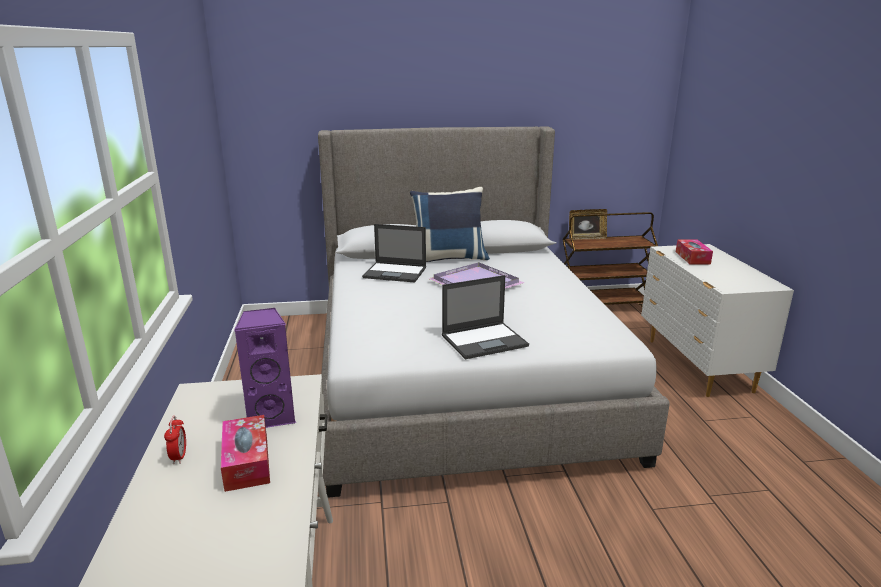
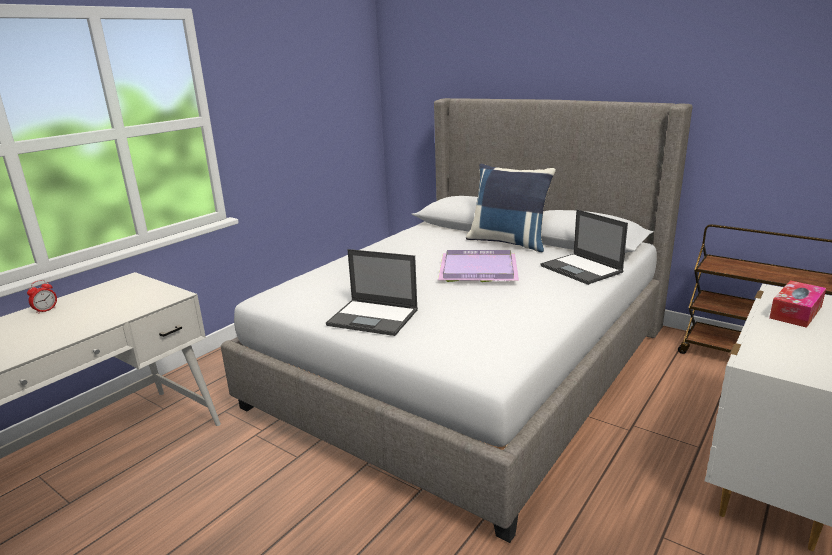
camera: 45 degrees right, 0 degrees up
tissue box [221,415,270,492] -> none
purple speaker [234,308,296,428] -> none
laptop [362,224,426,282] -> laptop moved to [541,210,628,285]
picture frame [569,209,607,240] -> none

